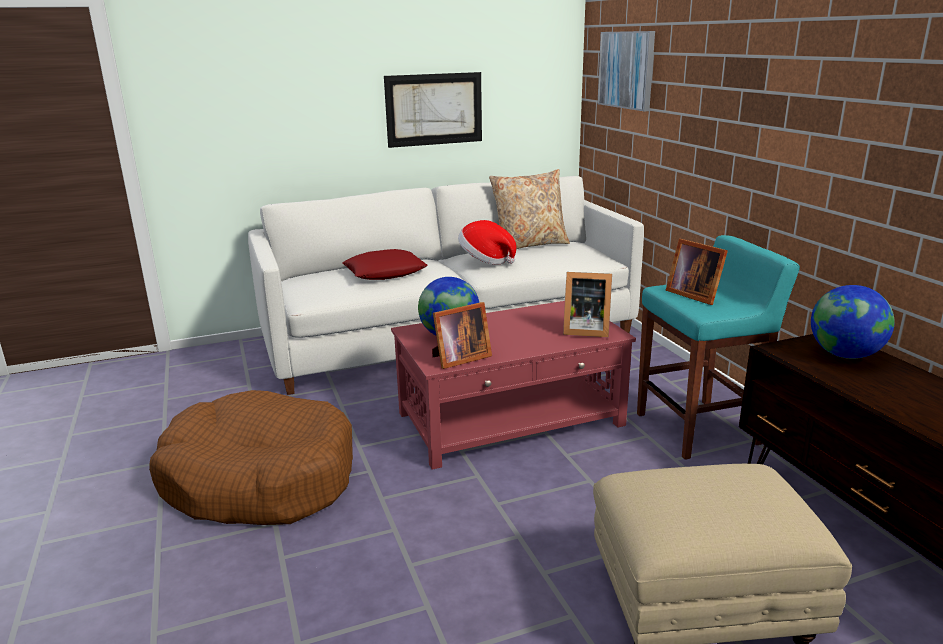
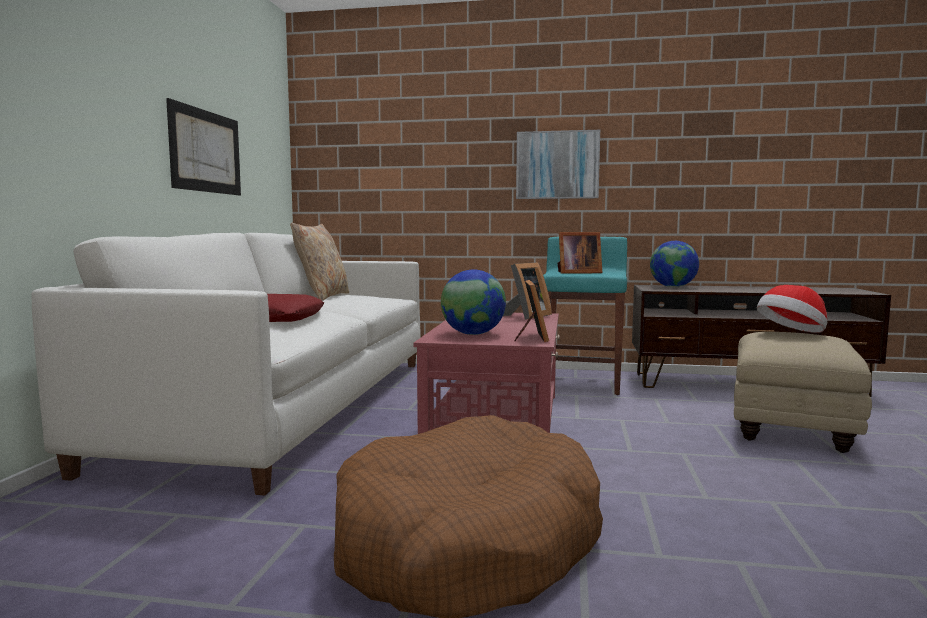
camera: 60 degrees left, 15 degrees down
hat [458,220,516,265] -> hat moved to [757,285,827,333]
picture [597,31,655,111] -> picture moved to [516,130,600,199]

